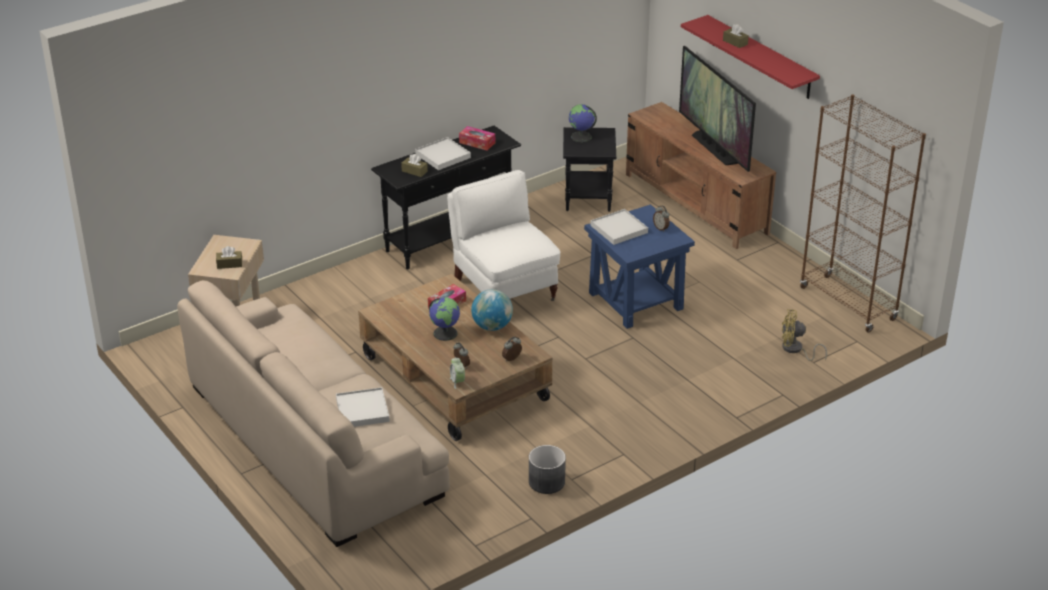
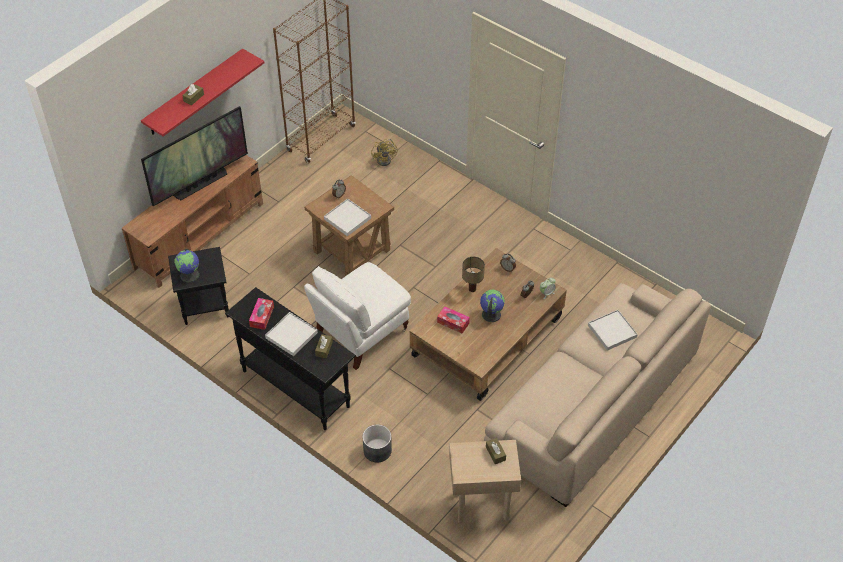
camera: 105 degrees left, 15 degrees up
globe [471,289,513,331] -> table lamp [462,257,485,292]
grey planter [529,445,566,494] -> grey planter moved to [363,424,392,462]
blue side table [584,204,695,329] -> brown side table [305,175,394,276]

